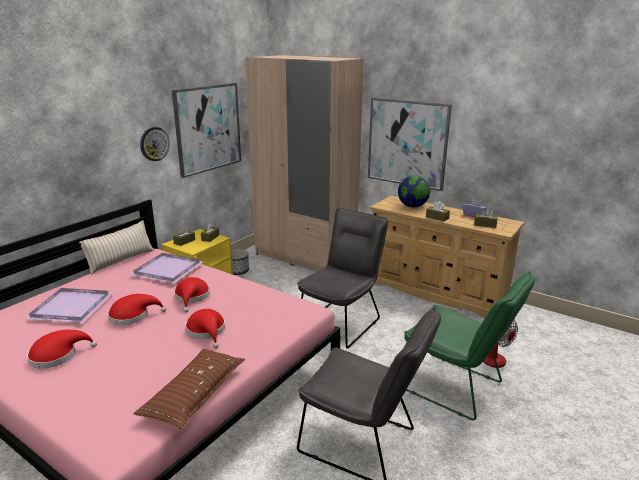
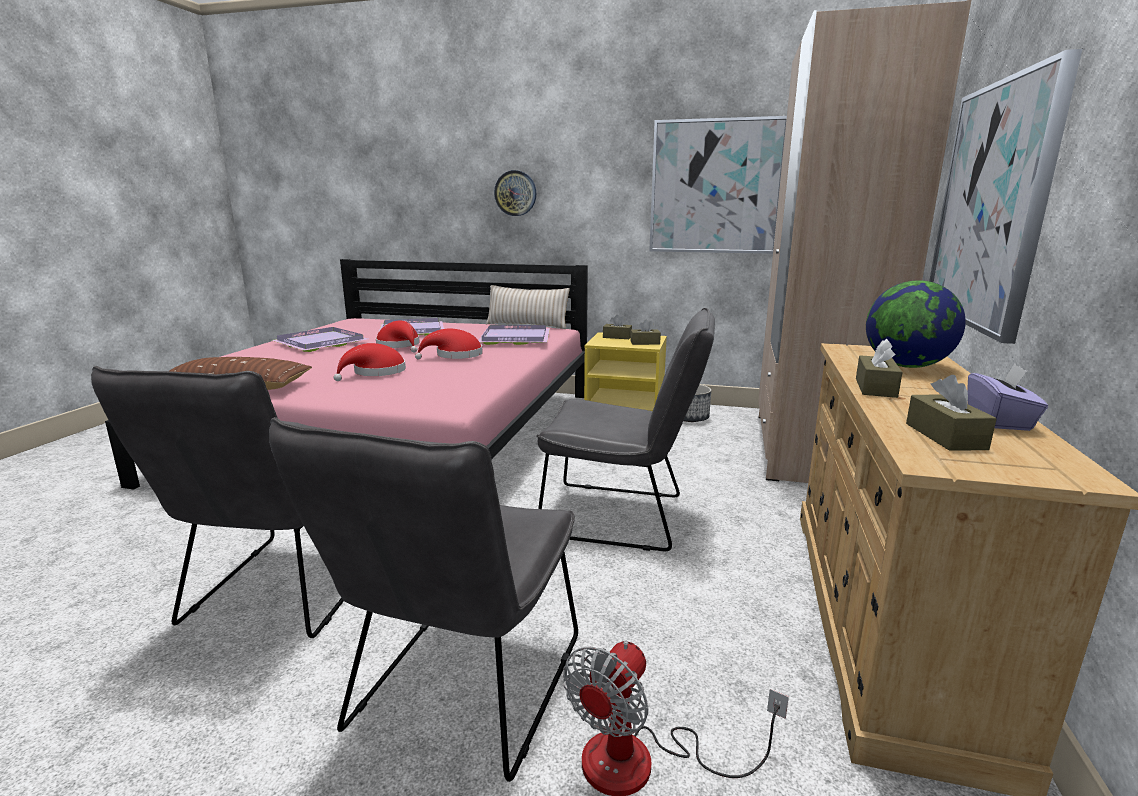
camera: 70 degrees right, 5 degrees down
red hat [27,330,97,369] -> purple tray [272,327,368,352]
wall clock [140,127,170,161] -> wall clock moved to [494,170,536,216]
green chair [404,272,535,421] -> grey chair [269,417,578,782]

